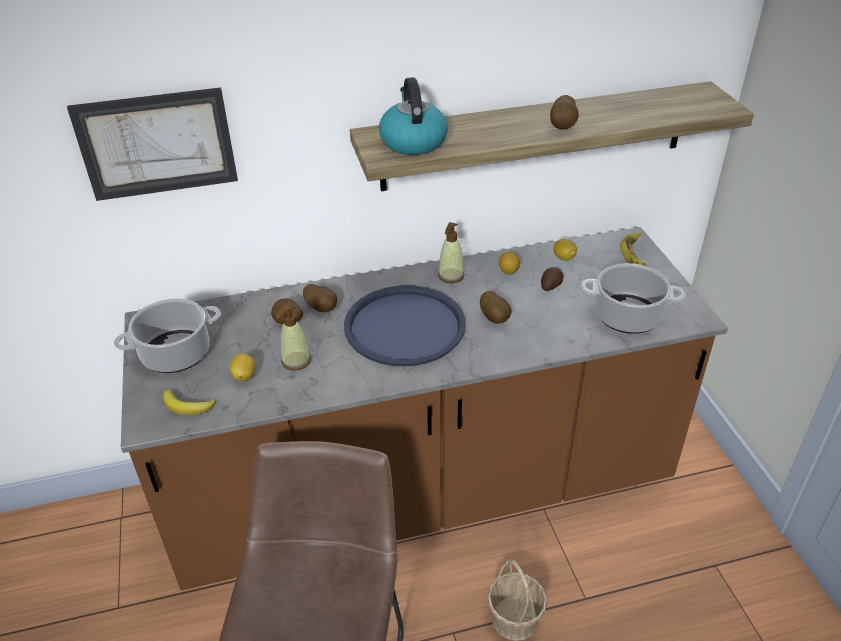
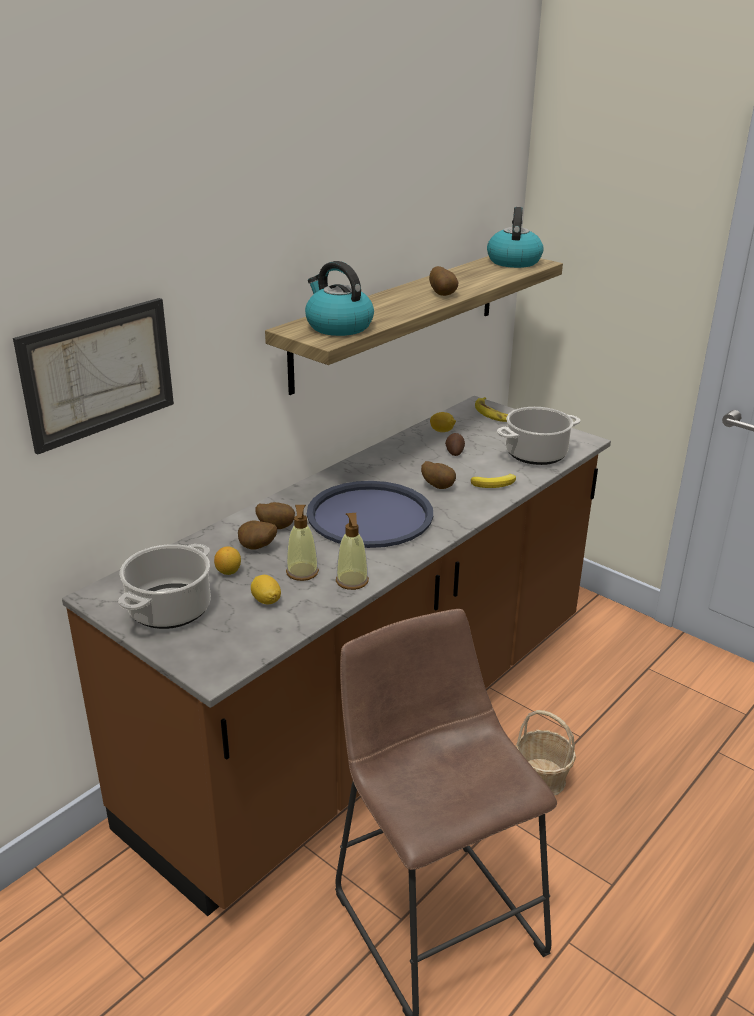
camera: 35 degrees left, 10 degrees down
banana [163,390,216,415] -> banana moved to [471,474,516,488]
soap dispenser [438,222,464,283] -> soap dispenser moved to [336,513,369,590]
lemon [499,252,520,275] -> lemon moved to [214,546,241,575]
none -> kettle [487,207,543,268]

